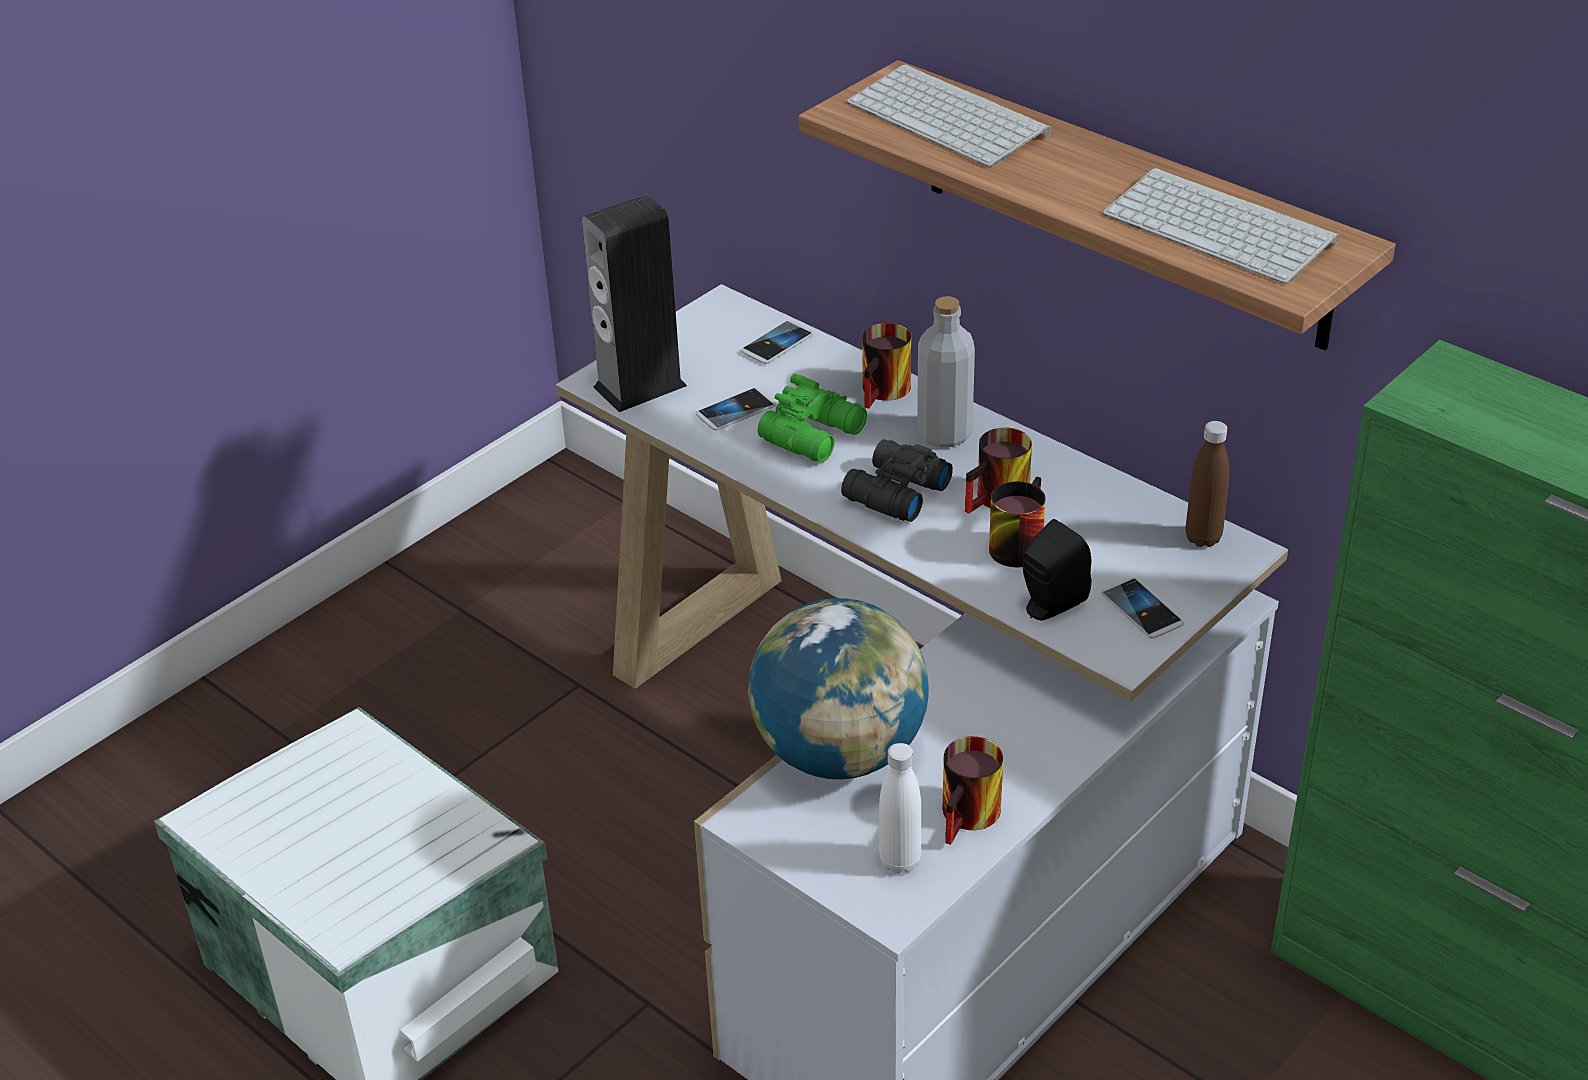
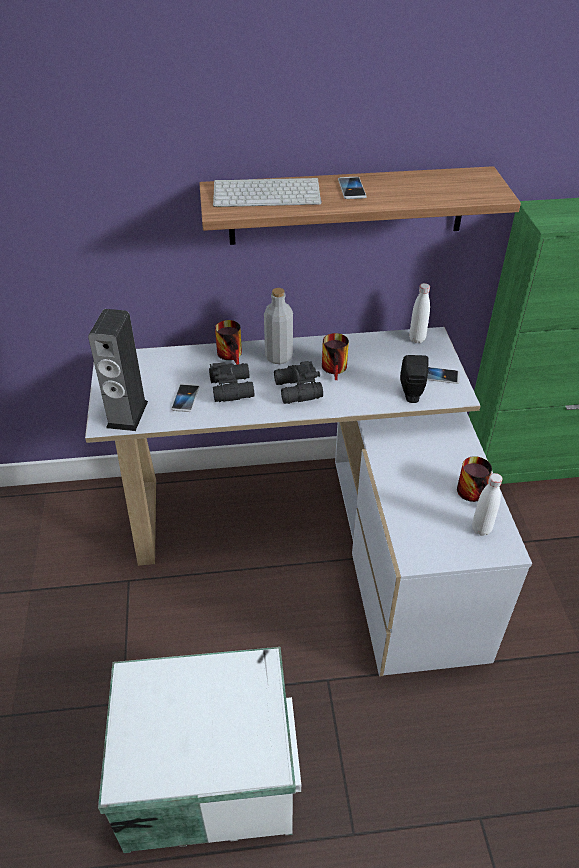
camera: 50 degrees left, 5 degrees up
phone [741,320,814,364] -> phone moved to [338,177,367,199]
globe [748,598,929,779] -> none
green binoculars [758,373,867,462] -> black binoculars [209,362,254,402]
mug [989,476,1046,567] -> none
keyboard [1103,167,1339,284] -> none
brown bottle [1186,421,1229,547] -> white bottle [409,283,430,343]

